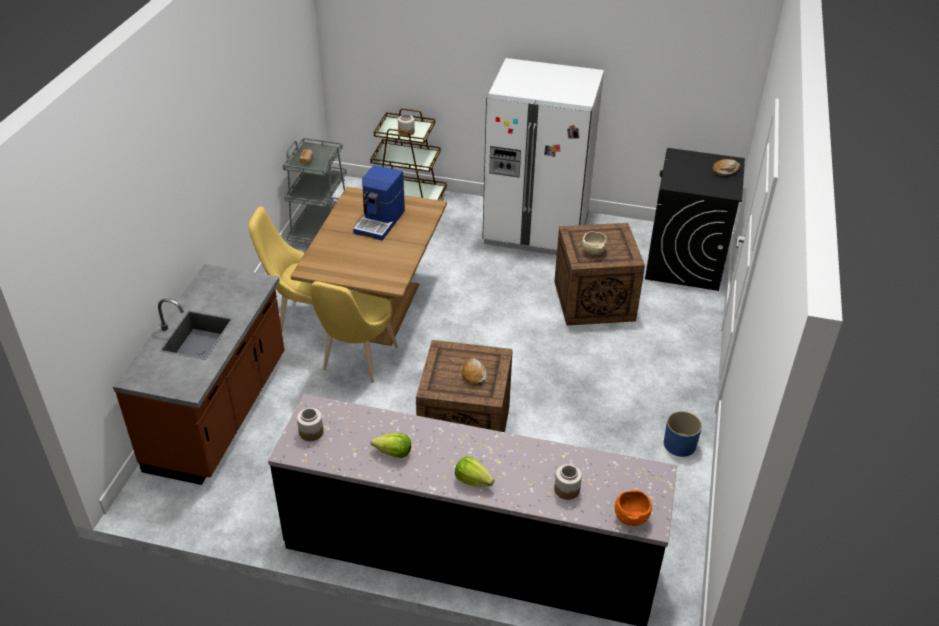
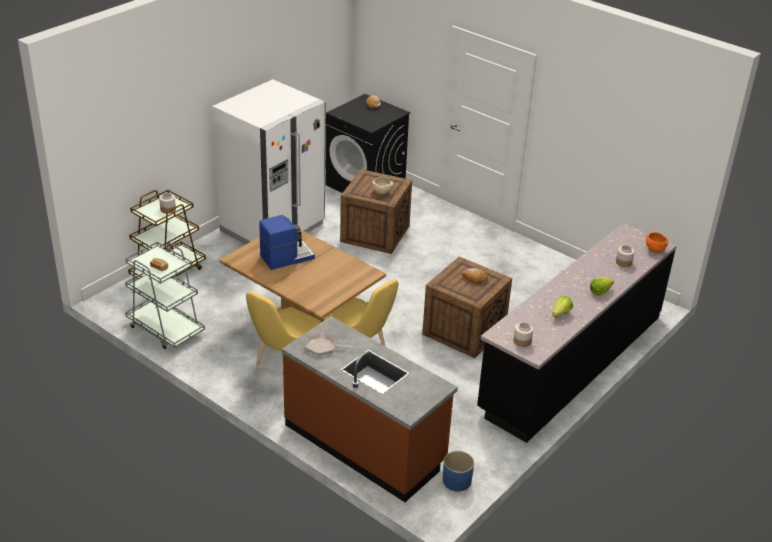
camera: 65 degrees left, 5 degrees down
coffee machine [353,165,405,241] -> coffee machine turned 75 degrees counterclockwise [259,215,315,270]
blue planter [664,411,702,457] -> blue planter moved to [443,451,474,492]
none -> frying pan [305,333,355,356]

